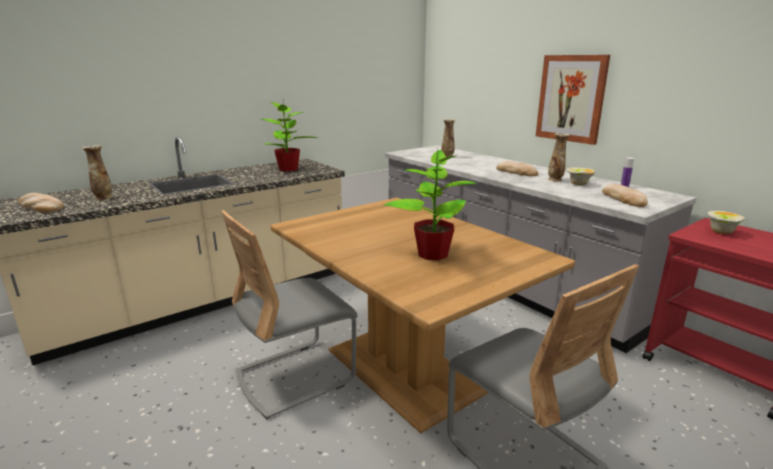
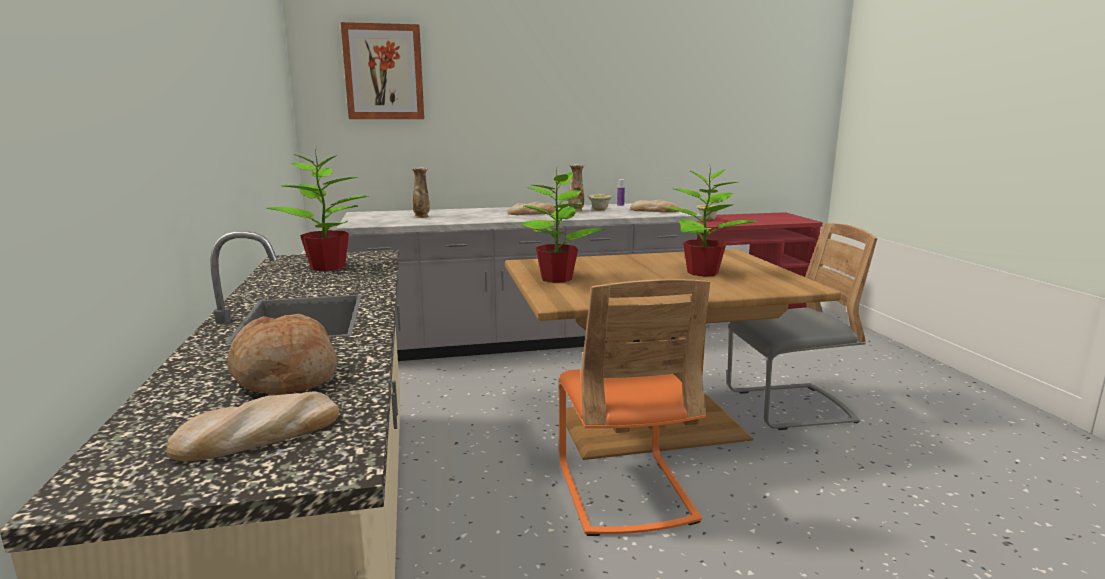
camera: 65 degrees left, 5 degrees down
vase [82,145,113,200] -> bread [227,314,338,395]
grey chair [221,210,358,419] -> orange chair [559,279,710,536]
picture [536,55,610,145] -> picture moved to [341,22,424,119]
none -> potted plant [520,172,605,283]

